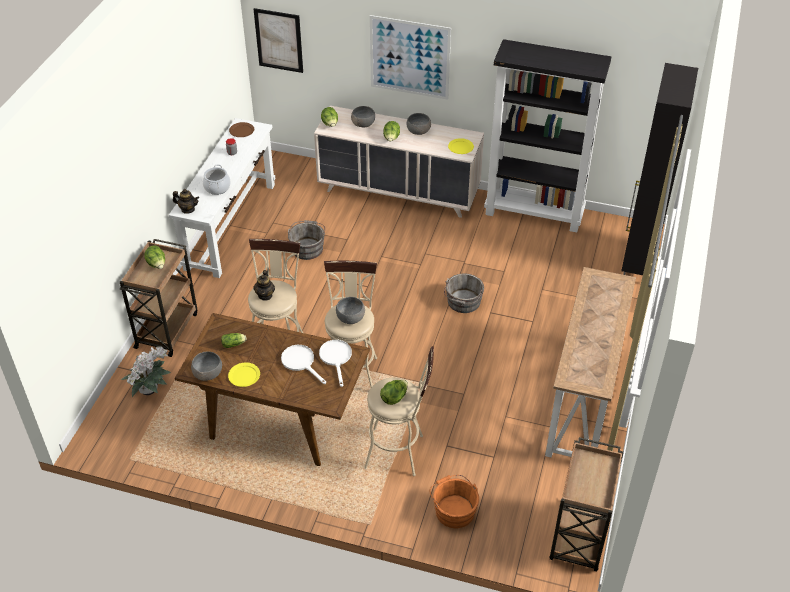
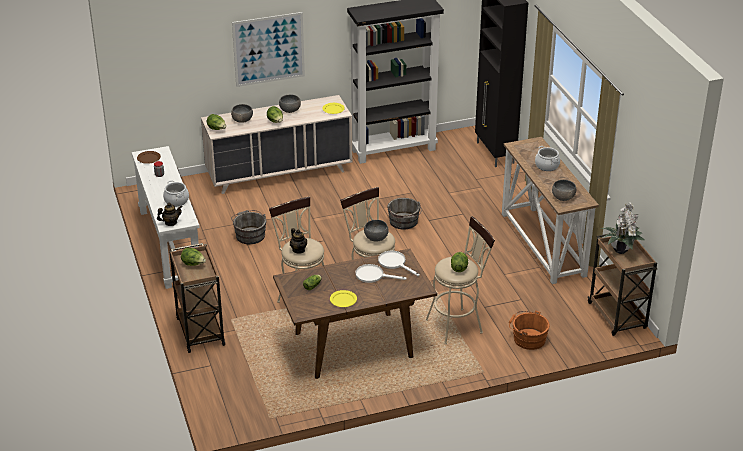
camera: 35 degrees left, 10 degrees down
potted plant [121,346,171,397] -> potted plant moved to [601,202,645,254]
grey bowl [191,351,222,381] -> grey bowl moved to [552,180,576,201]
picture [254,8,303,73] -> none
none -> cooking pot [535,146,560,171]

